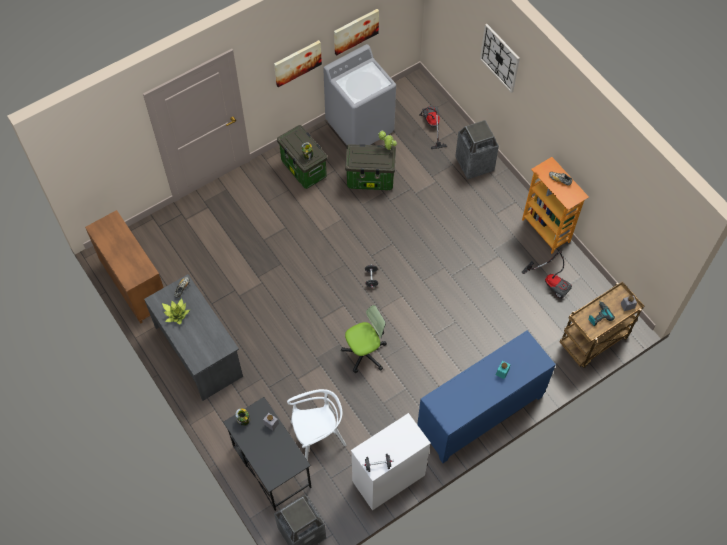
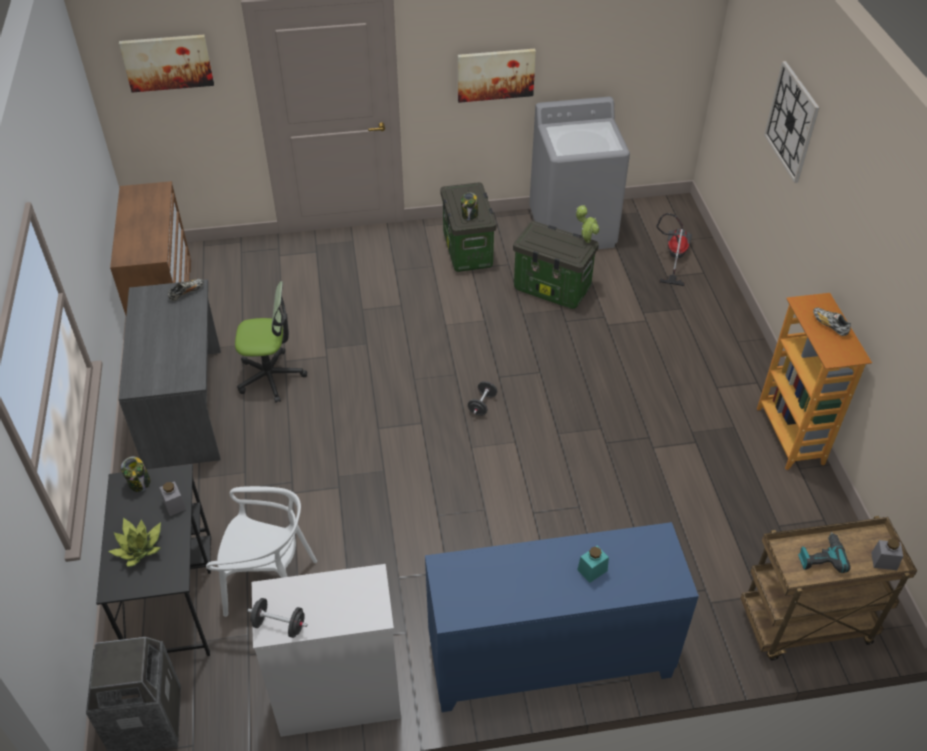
camera: 25 degrees right, 15 degrees down
potted plant [162,298,190,324] -> potted plant moved to [108,517,161,567]
picture [334,9,379,56] -> picture moved to [119,35,214,93]
office chair [341,305,387,373] -> office chair moved to [235,281,307,403]
trash can [455,120,499,180] -> none
vacuum cleaner [521,251,572,299] -> none

